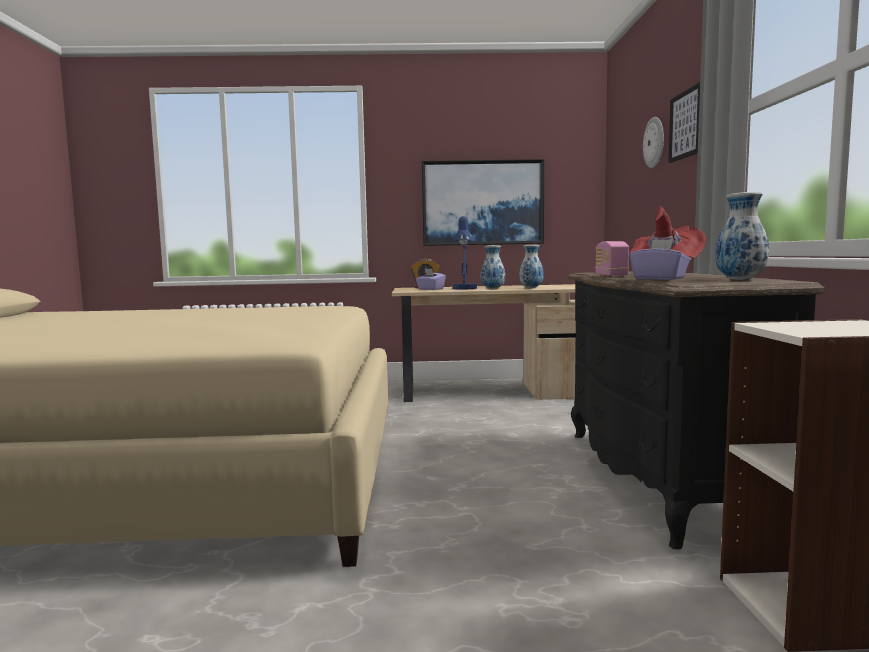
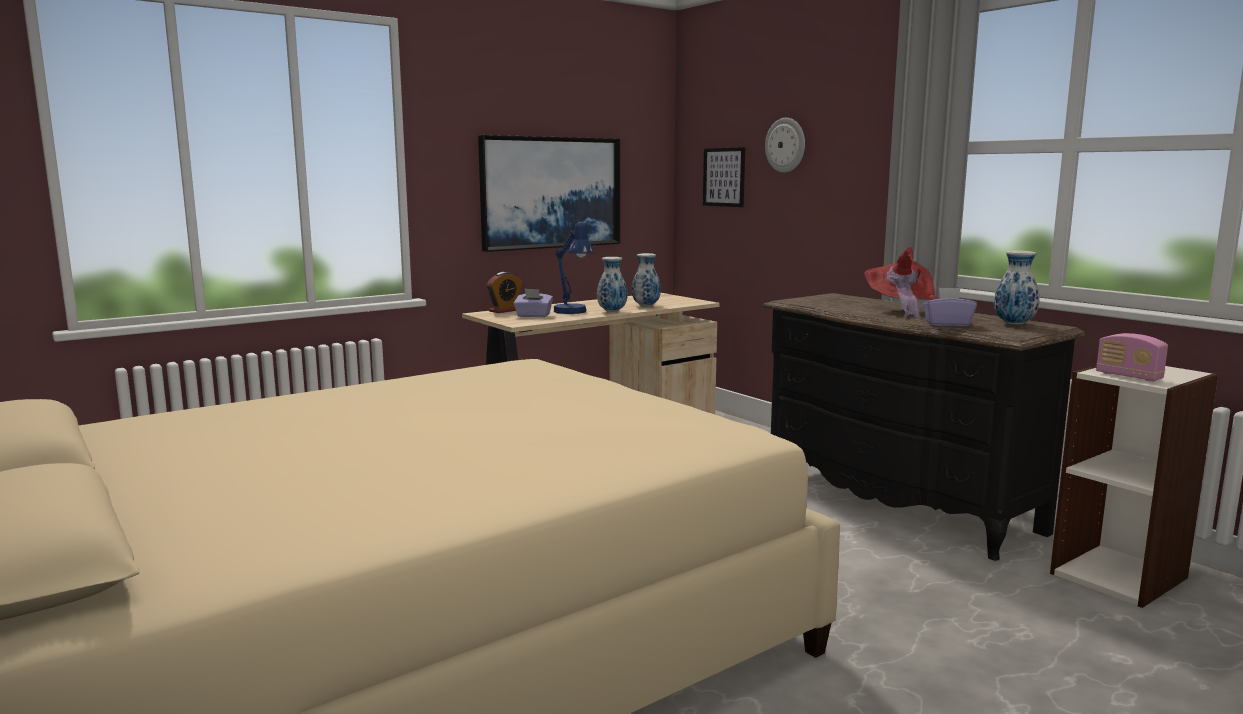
camera: 35 degrees left, 5 degrees up
radio [595,241,629,277] -> radio moved to [1096,333,1168,382]
picture [668,82,700,163] -> picture moved to [703,147,745,207]

